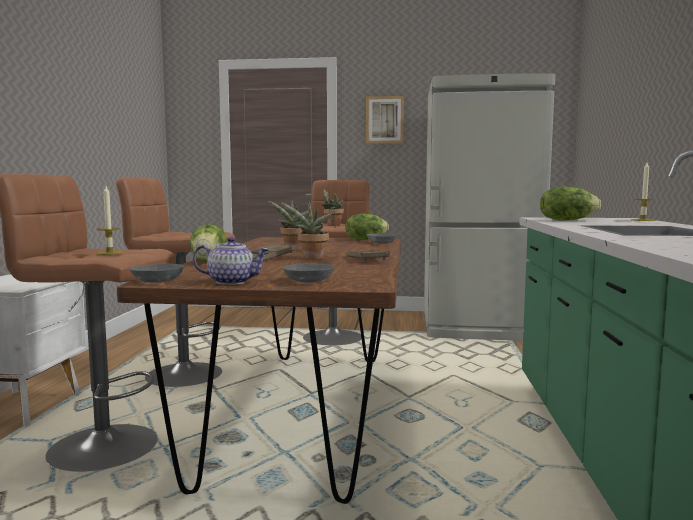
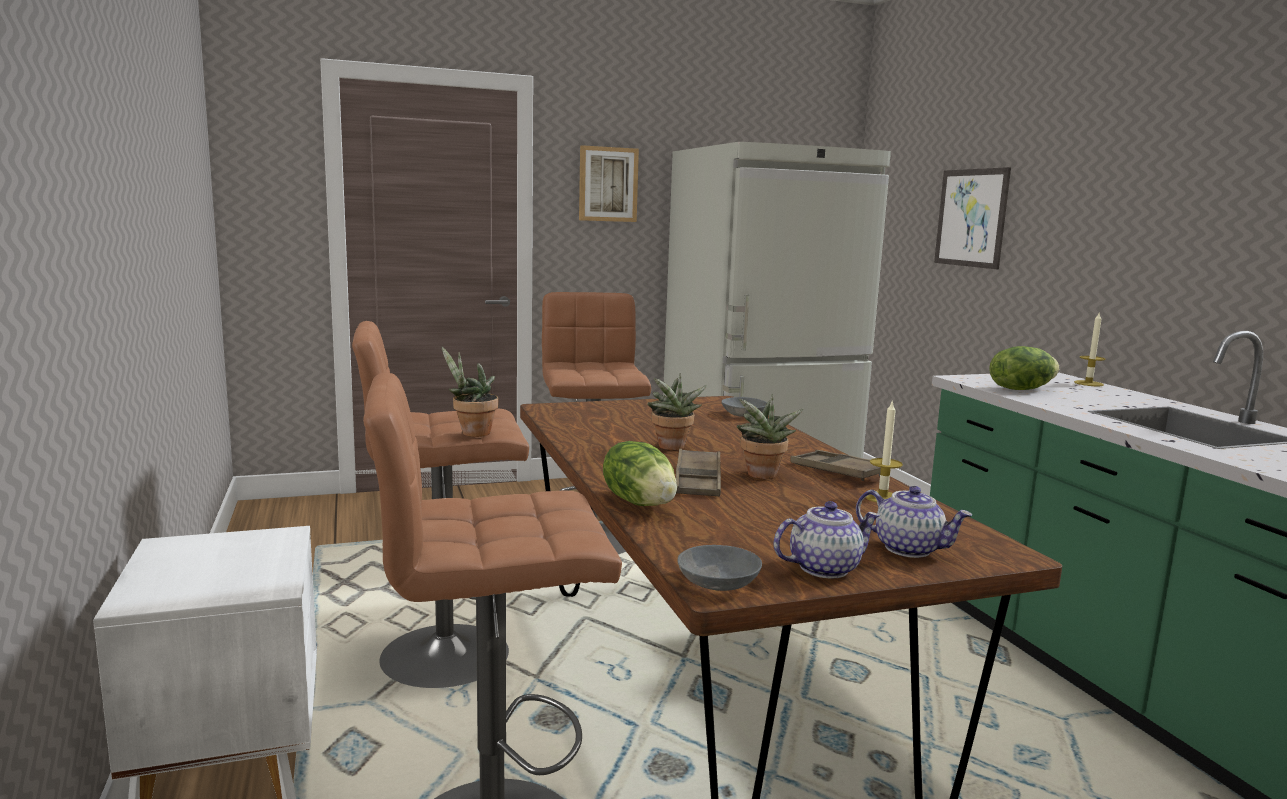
camera: 25 degrees left, 5 degrees up
candle [96,186,123,255] -> candle moved to [865,400,903,502]
grey bowl [283,264,334,282] -> teapot [856,486,972,558]
potted plant [320,189,344,226] -> potted plant moved to [442,347,498,437]
lettuce [346,214,389,240] -> none
none -> picture [934,167,1011,269]

